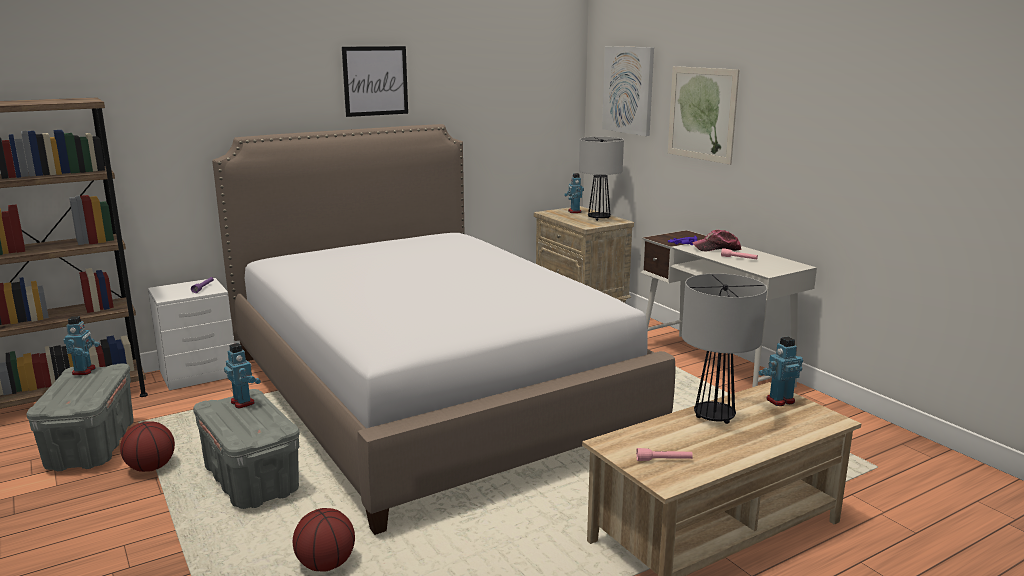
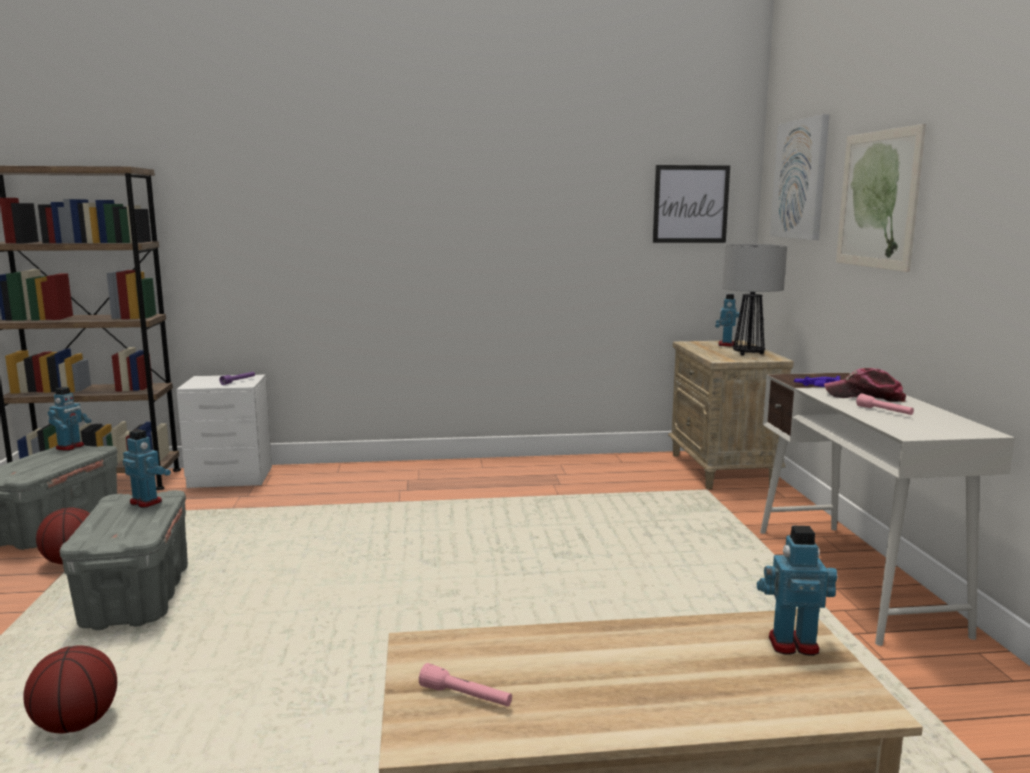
camera: 25 degrees right, 5 degrees down
bed [212,124,675,535] -> none
toy robot [224,343,261,408] -> toy robot turned 45 degrees counterclockwise [123,429,171,508]
picture [342,46,408,117] -> picture moved to [653,165,730,243]
table lamp [682,273,767,424] -> none

